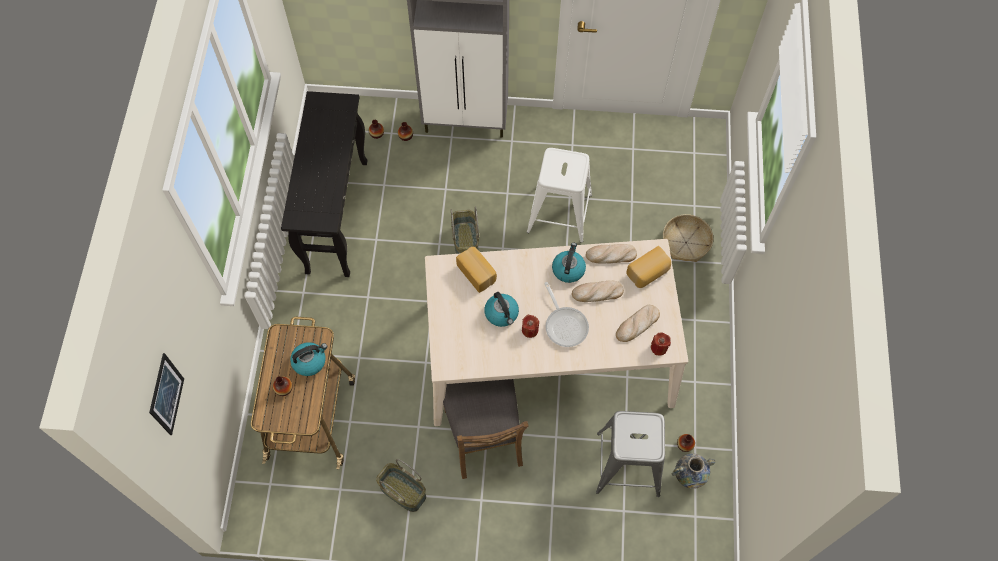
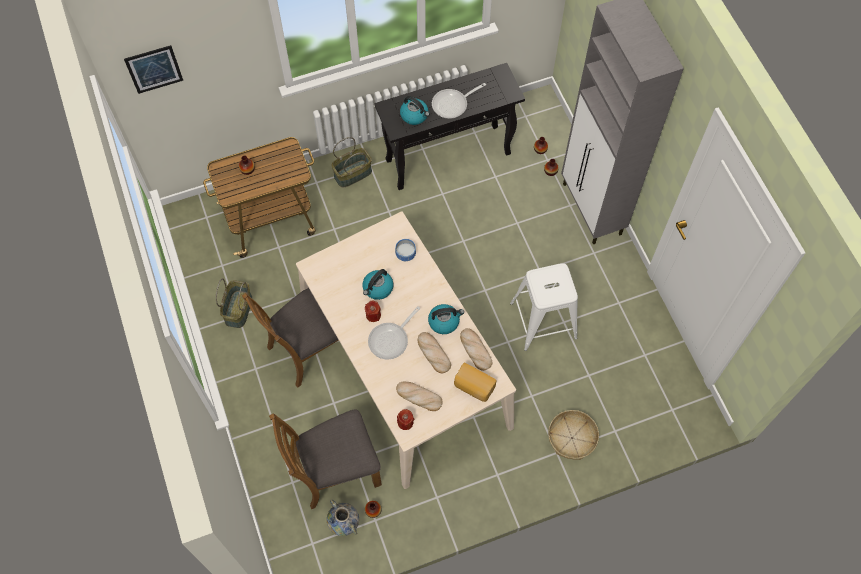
camera: 65 degrees right, 0 degrees up
kettle [290,342,327,376] -> kettle moved to [400,96,430,125]
basket [451,206,479,254] -> basket moved to [331,137,372,187]
bread [456,247,497,293] -> bowl [395,239,416,261]
grey stool [596,411,665,497] -> brown chair [269,410,382,509]
none -> frying pan [432,83,486,119]

